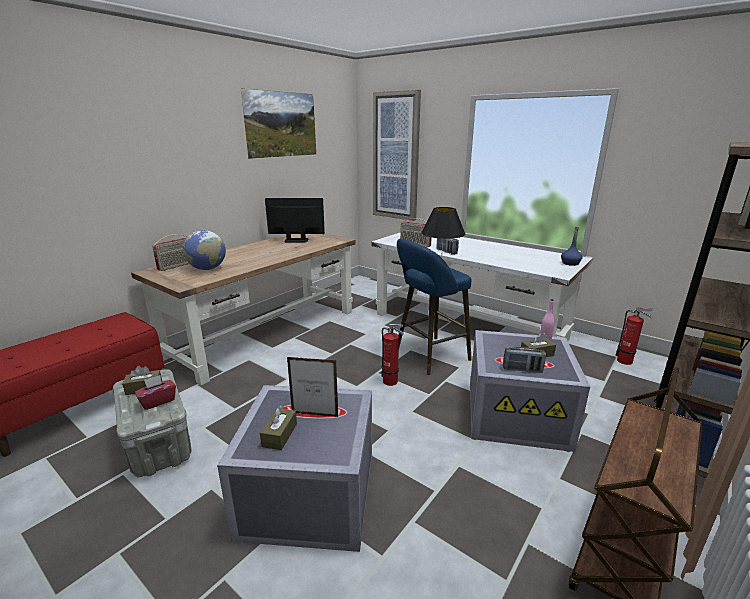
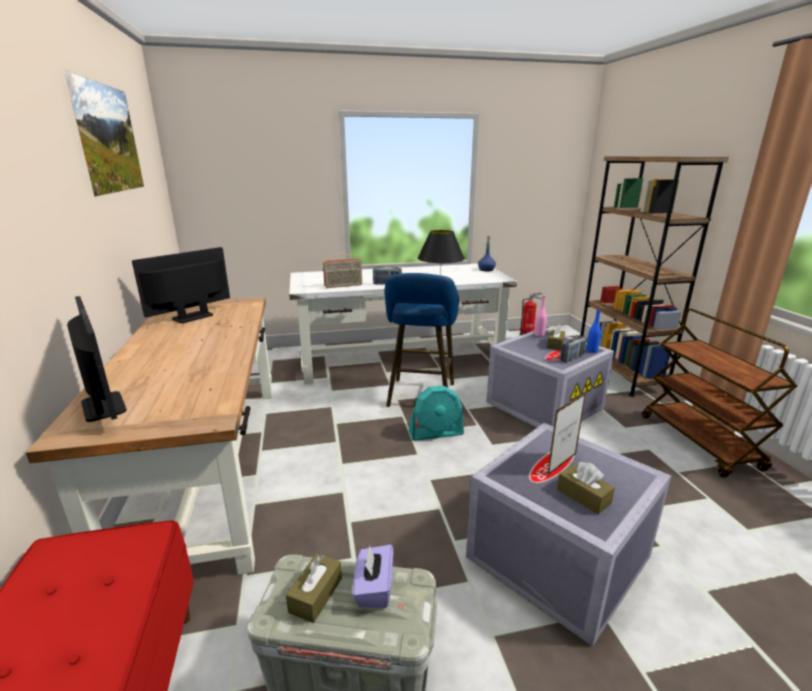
camera: 50 degrees left, 0 degrees up
red tissue box [135,375,176,410] -> purple tissue box [353,544,393,608]
radio [152,234,189,271] -> monitor [67,296,127,422]
globe [183,230,226,270] -> none
picture [373,90,421,221] -> none
fire extinguisher [382,324,404,386] -> turquoise fan [409,386,464,441]
none -> blue bottle [586,309,601,353]

